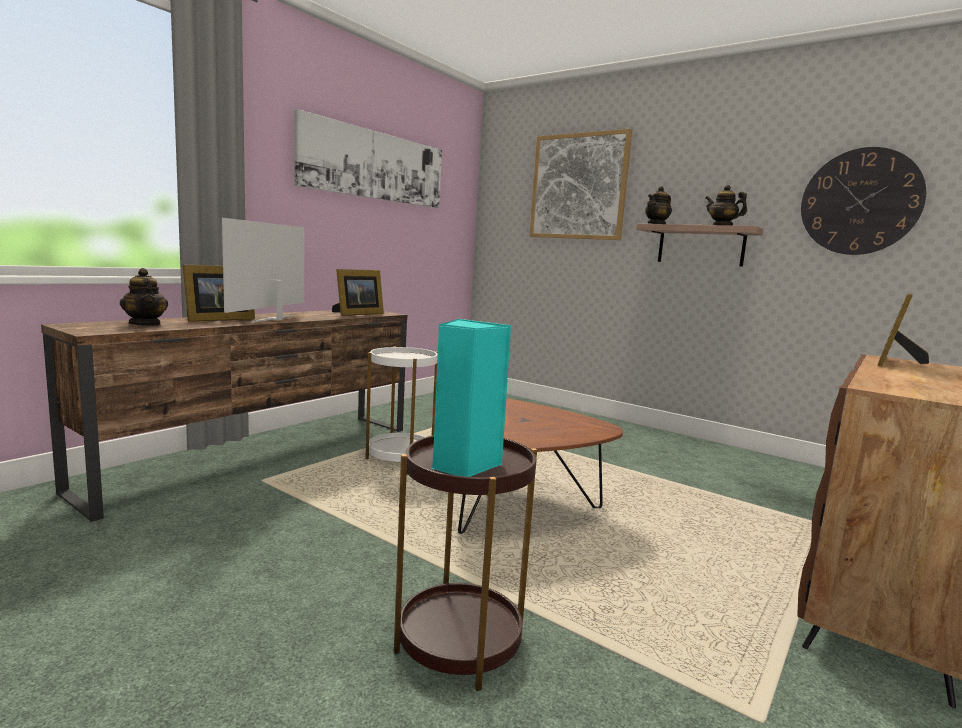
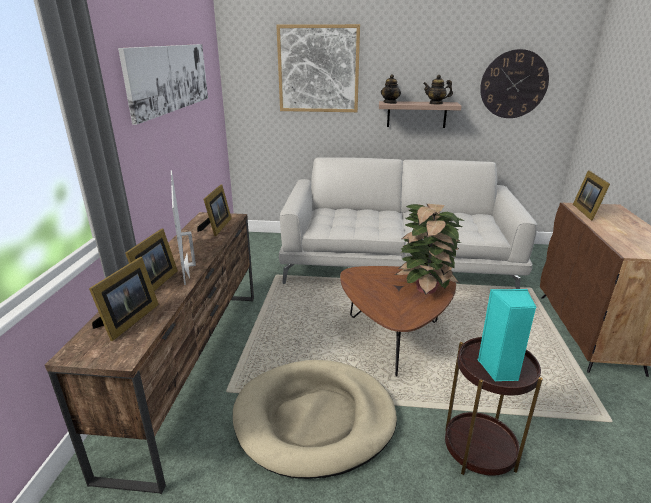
camera: 30 degrees left, 15 degrees up
teapot [120,268,168,326] -> picture frame [89,257,159,341]
white side table [366,346,438,462] -> none
none -> beige dog bed [233,360,397,479]
none -> white sofa [279,157,537,289]
none -> potted plant [395,204,464,295]

